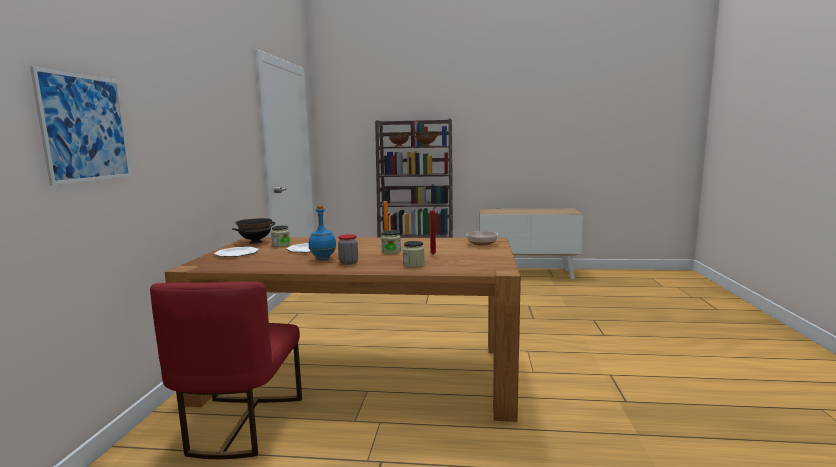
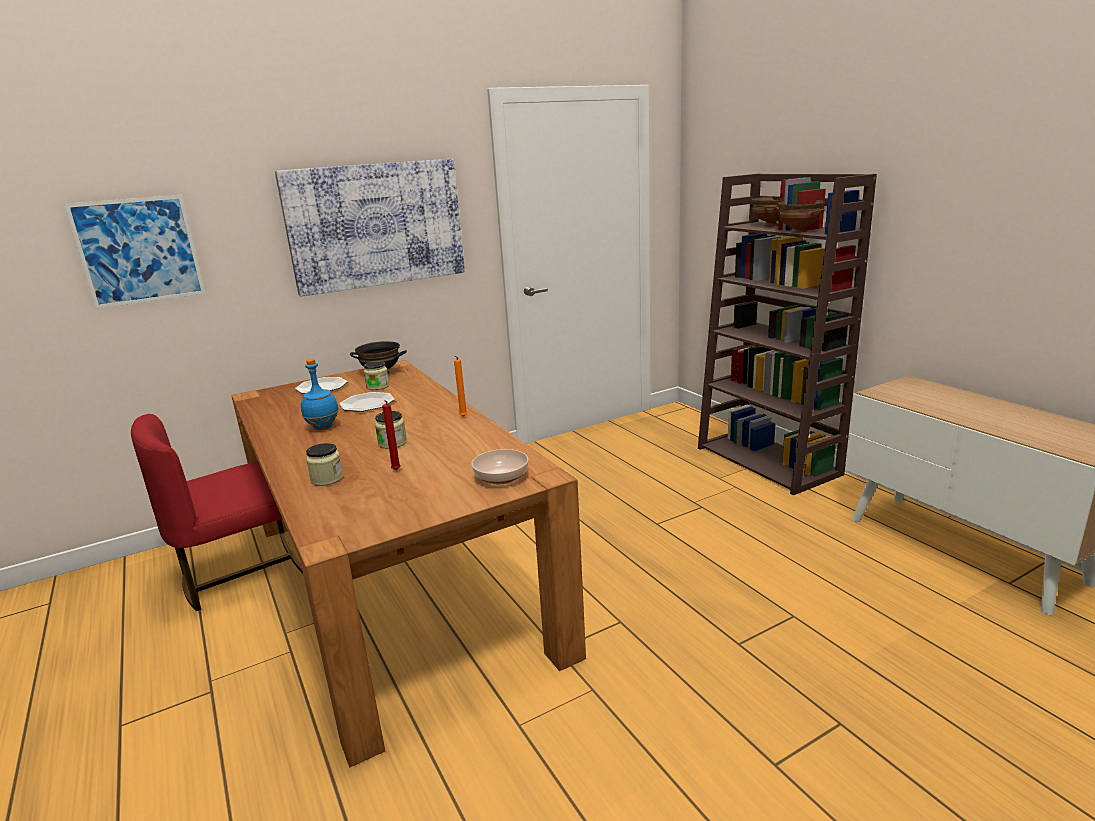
camera: 55 degrees right, 10 degrees up
jar [338,234,358,265] -> none
none -> picture [275,159,465,297]

